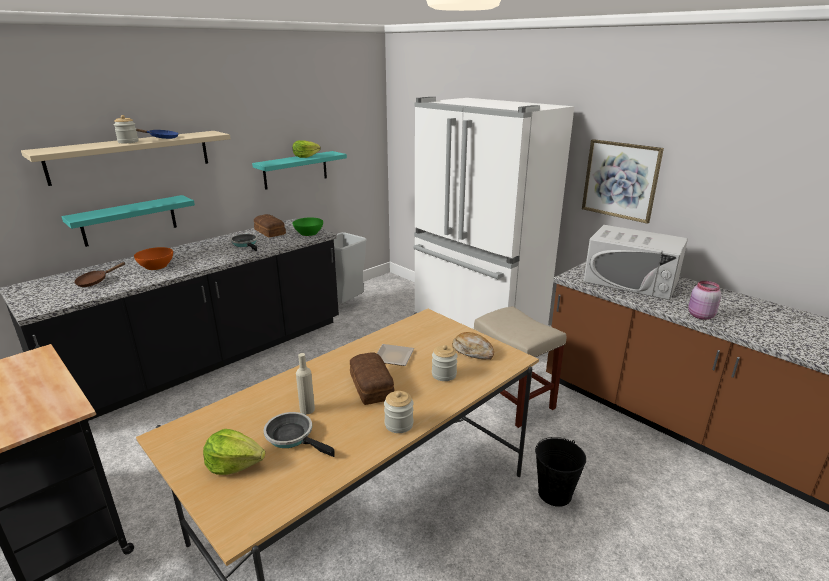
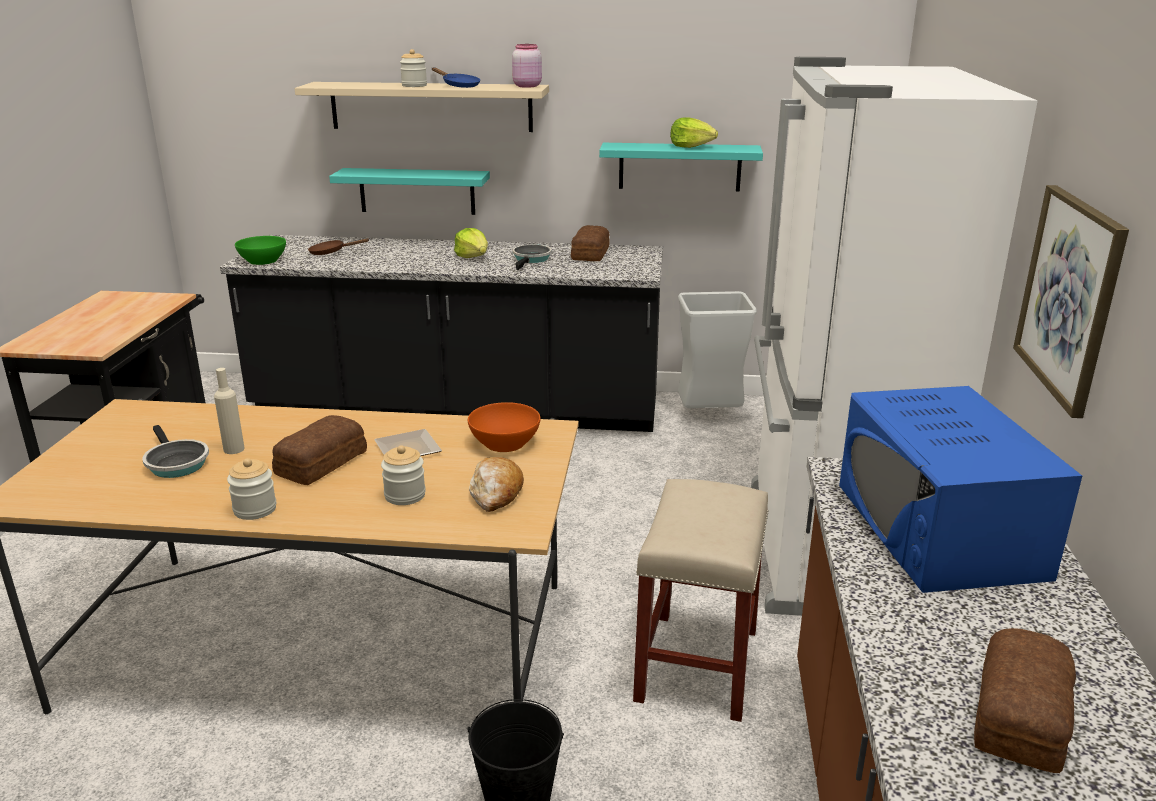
camera: 50 degrees right, 0 degrees up
orange bowl [134,247,173,270] -> orange bowl moved to [468,402,540,452]
lettuce [203,429,265,475] -> lettuce moved to [454,228,488,258]
frying pan [263,412,335,457] -> frying pan turned 150 degrees clockwise [142,425,209,478]
green bowl [293,218,323,236] -> green bowl moved to [235,236,286,265]
white microwave [583,225,688,300] -> blue microwave [839,386,1082,593]
pink jar [688,281,721,320] -> pink jar moved to [512,44,542,88]
none -> bread [974,628,1076,773]

